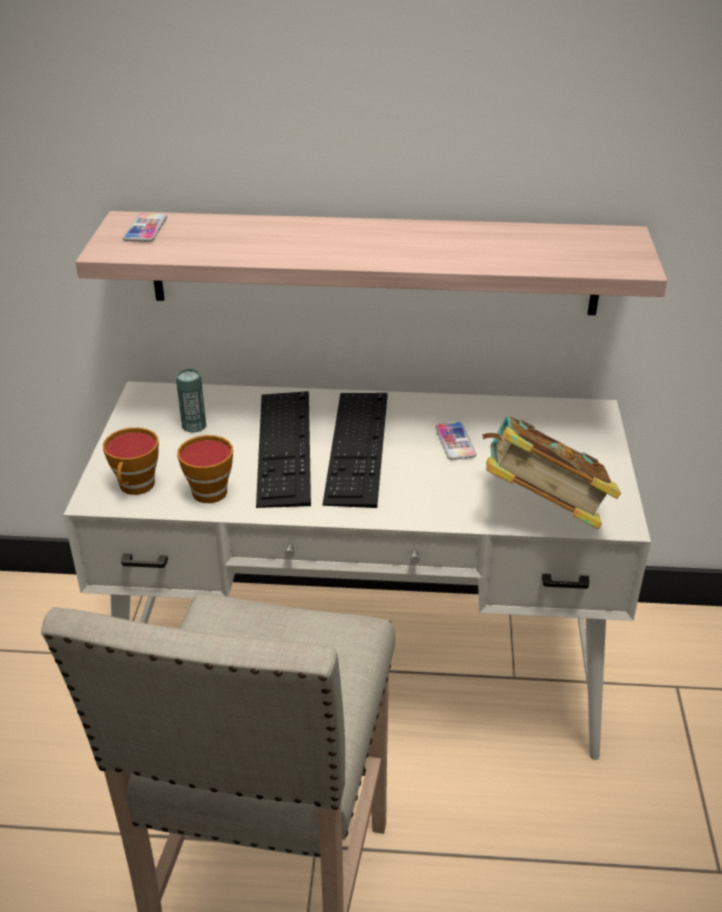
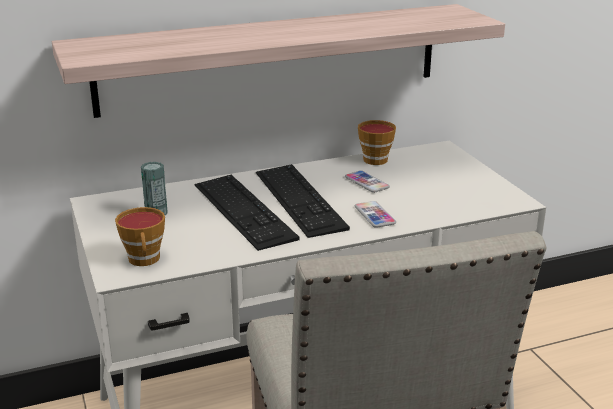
camera: 25 degrees left, 10 degrees down
phone [123,213,167,242] -> phone moved to [355,201,396,228]
cup [177,435,233,503] -> cup moved to [358,120,396,165]
book [482,415,621,529] -> none

